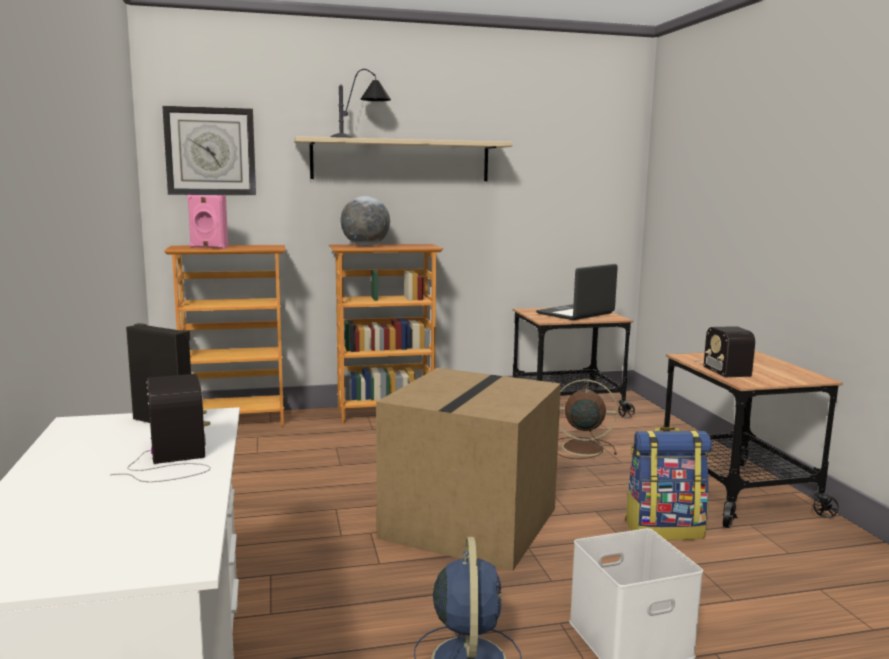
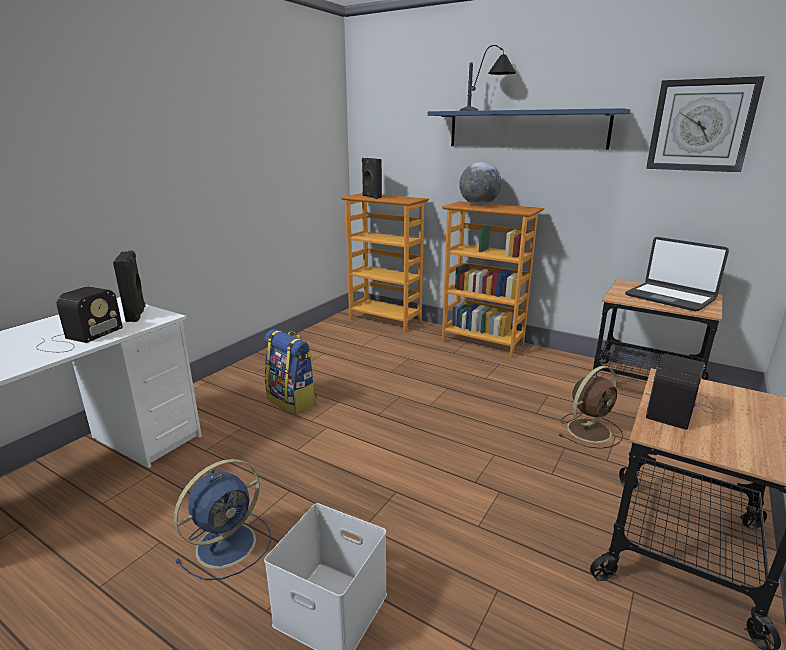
camera: 45 degrees right, 10 degrees up
wall clock [162,106,256,195] -> wall clock moved to [646,76,765,172]
pink speaker [187,195,228,249] -> black speaker [362,158,382,199]
beige shelf [294,136,513,181] -> blue shelf [428,108,630,150]
cardboard box [376,368,561,571] -> none
laptop [536,264,618,320] -> laptop turned 135 degrees counterclockwise [625,237,729,311]
brown fan [558,379,618,459] -> brown fan turned 90 degrees clockwise [558,366,623,449]
backpack [625,427,712,540] -> backpack moved to [264,329,317,415]

